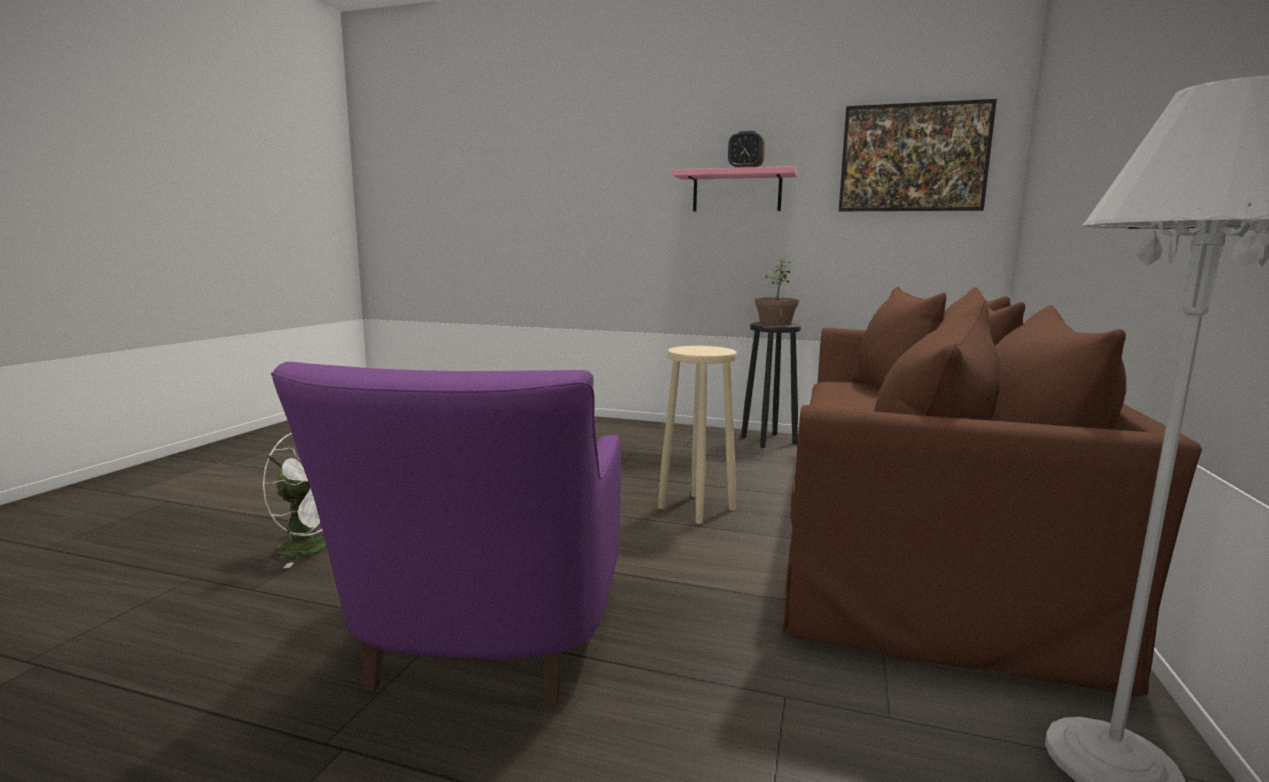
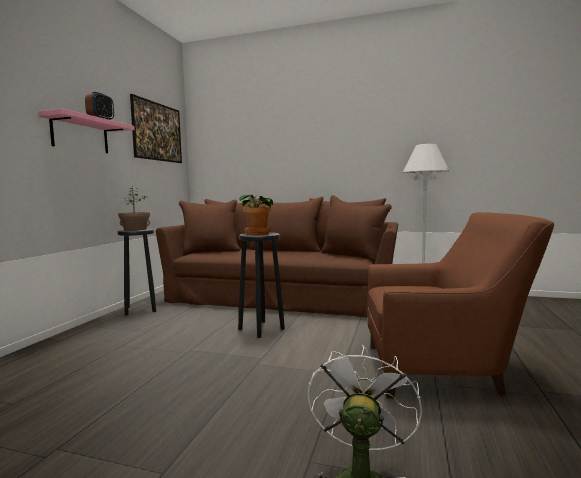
camera: 90 degrees left, 5 degrees down
purple armchair [271,362,621,705] -> brown armchair [367,212,554,398]
beige stool [658,346,737,524] -> black stool [238,232,285,338]
none -> potted plant [239,195,273,235]

